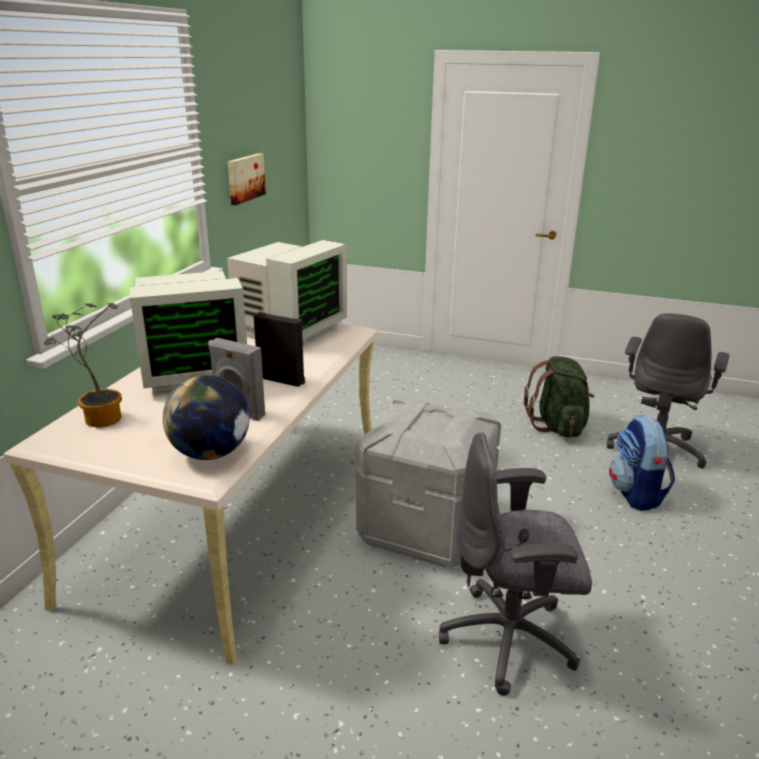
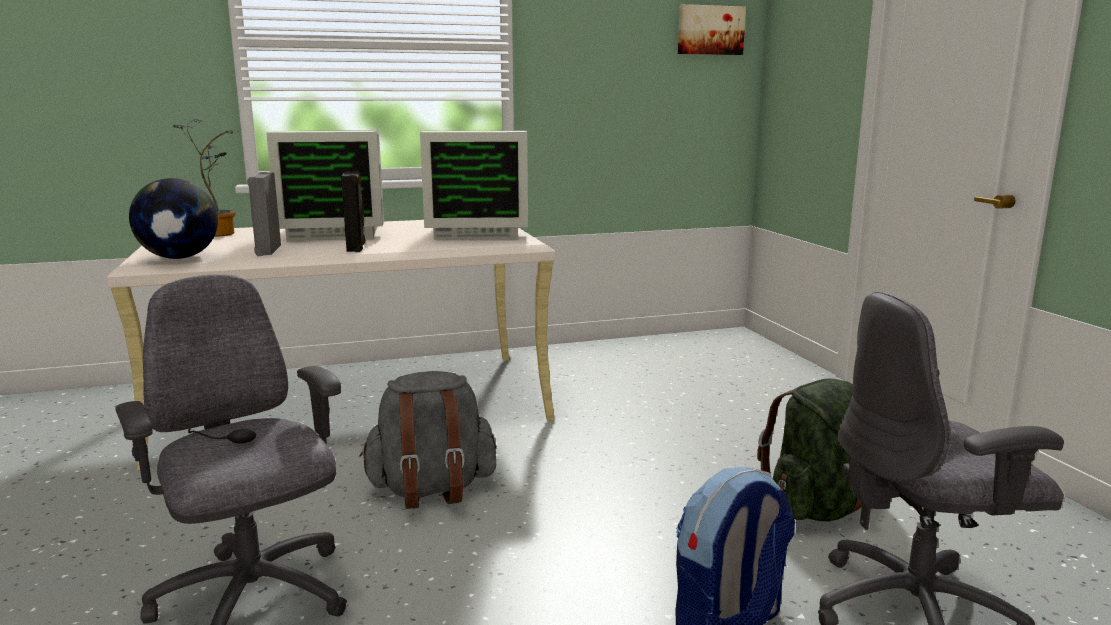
camera: 55 degrees right, 10 degrees down
monitor [130,271,247,396] -> monitor turned 45 degrees counterclockwise [266,130,384,240]
picture [228,153,266,205] -> picture moved to [678,4,746,55]
grey storage box [356,397,501,567] -> grey backpack [359,371,497,509]

